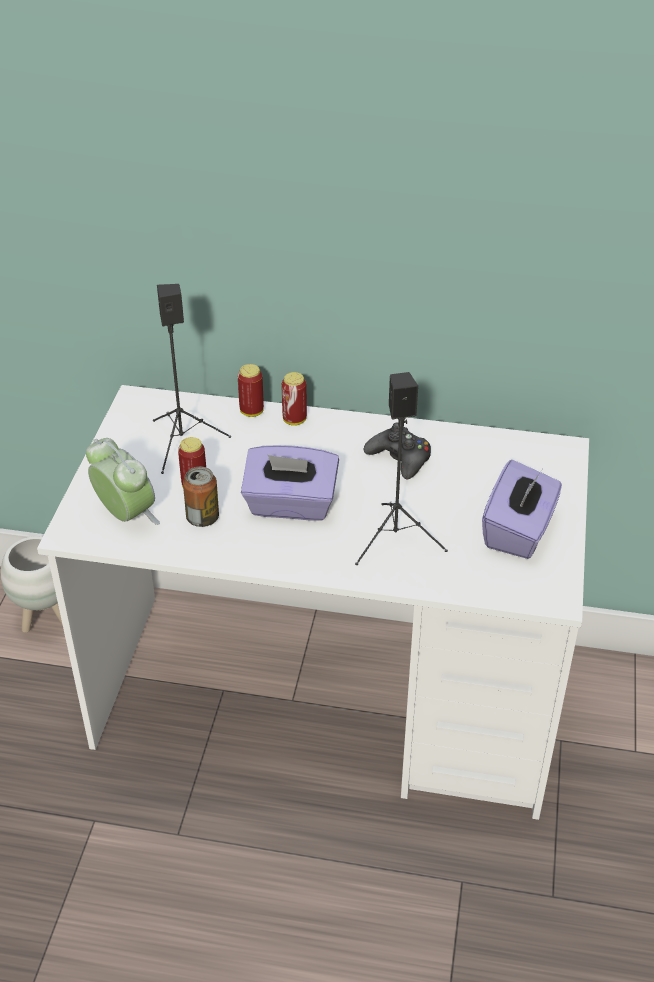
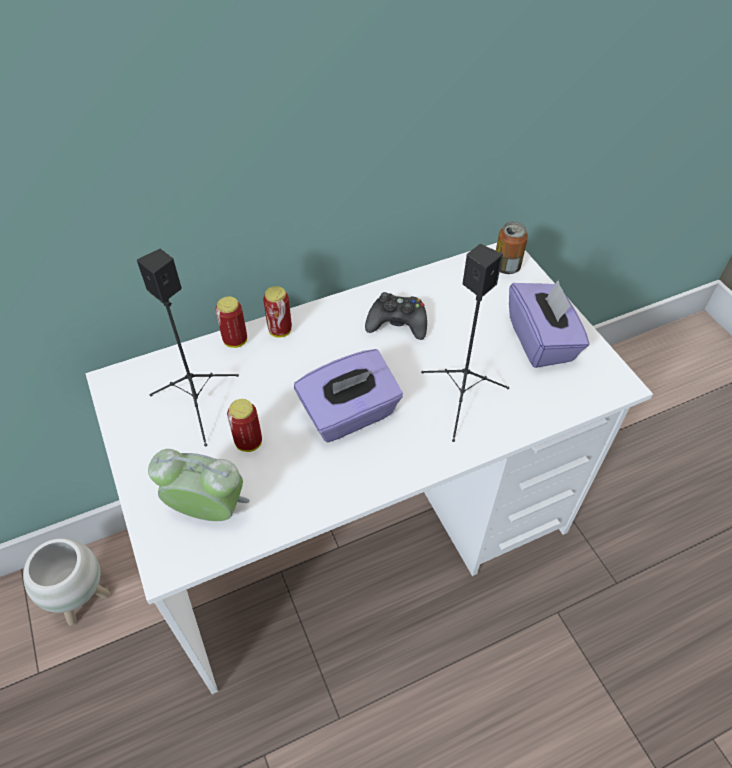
camera: 35 degrees left, 10 degrees up
can [183,467,219,527] -> can moved to [496,222,528,274]

